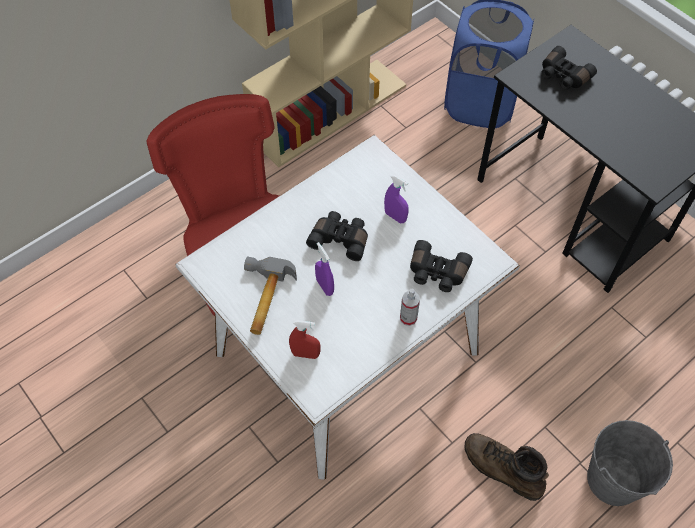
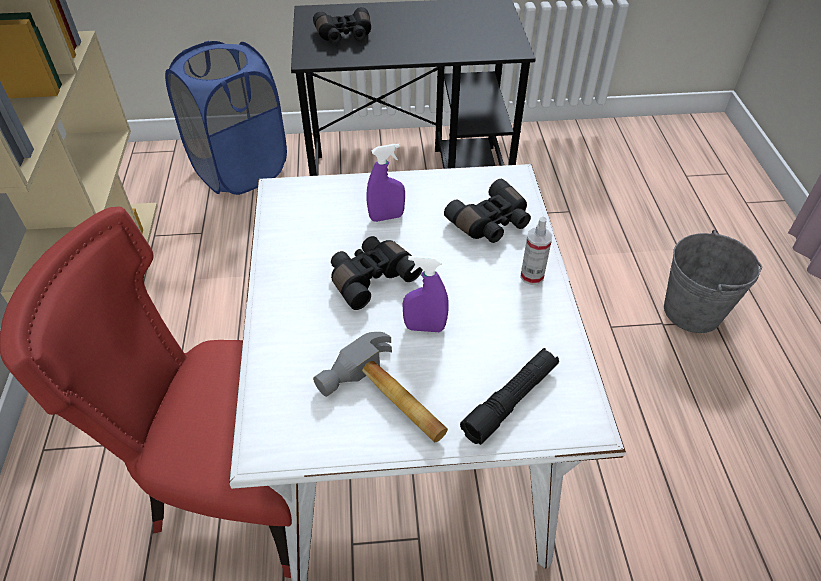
camera: 55 degrees left, 10 degrees down
red spray bottle [289,320,320,359] -> black flashlight [460,348,559,445]
brown boot [464,433,549,501] -> none

